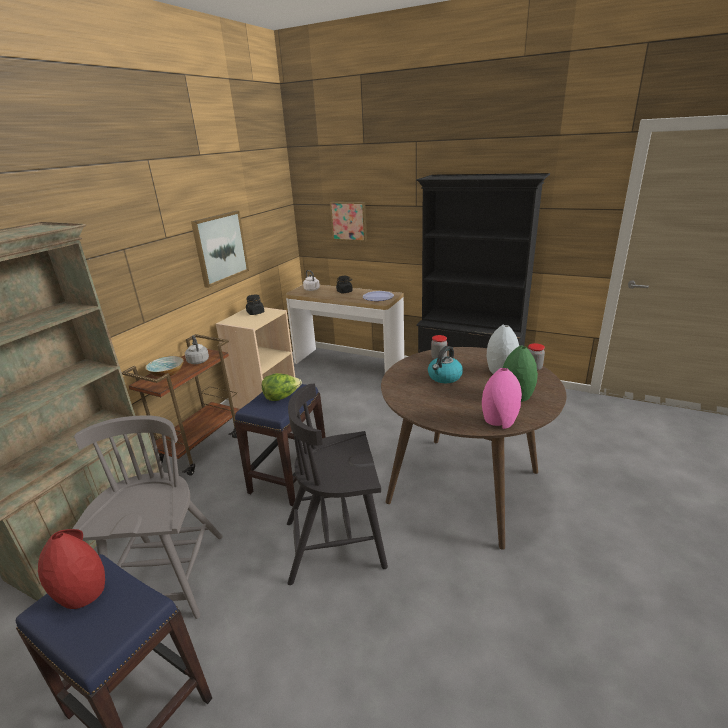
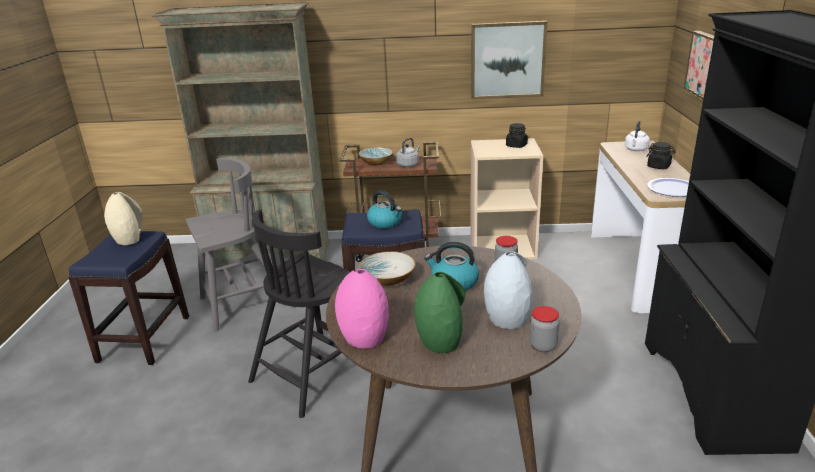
camera: 65 degrees right, 0 degrees up
red vase [38,529,105,609] -> beige vase [104,192,142,245]
lettuce [262,373,302,401] -> kettle [367,191,402,228]
black chair [287,384,388,585] -> black chair turned 105 degrees counterclockwise [248,209,350,418]
none -> bowl [359,251,416,286]

